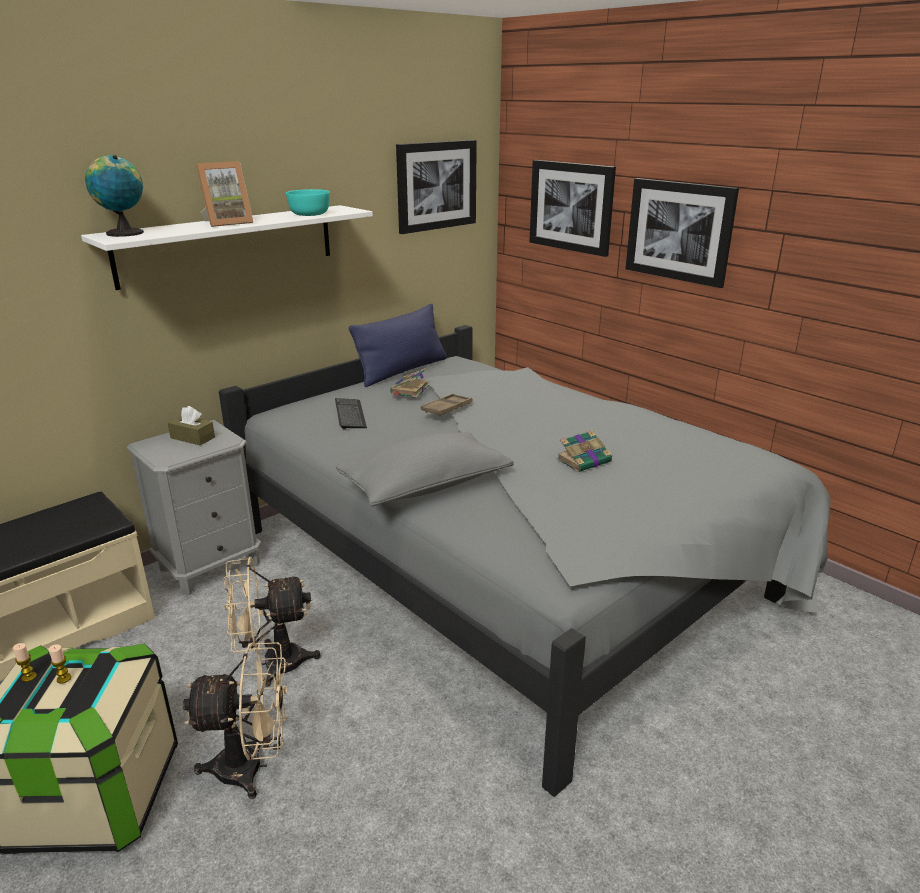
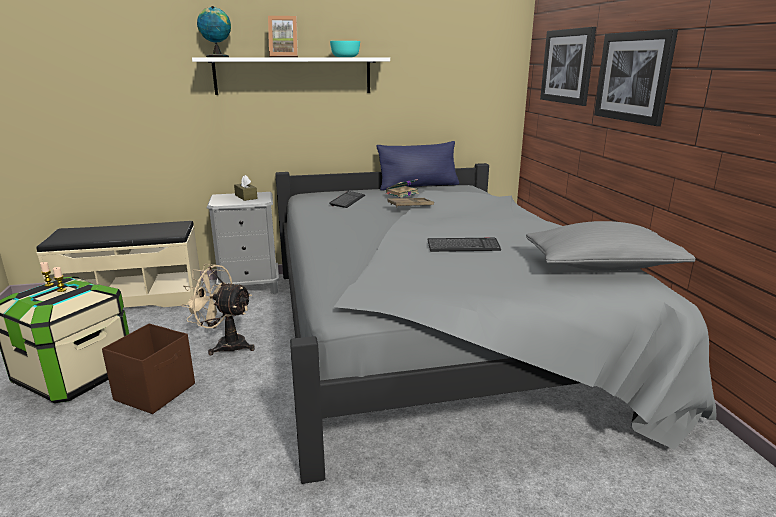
camera: 30 degrees right, 5 degrees down
beige fan [183,642,288,799] -> brown storage box [102,323,195,414]
grey pillow [336,431,514,506] -> grey pillow moved to [526,221,695,271]
picture [396,140,477,234] -> none
book [556,430,612,472] -> keyboard [427,238,501,252]

